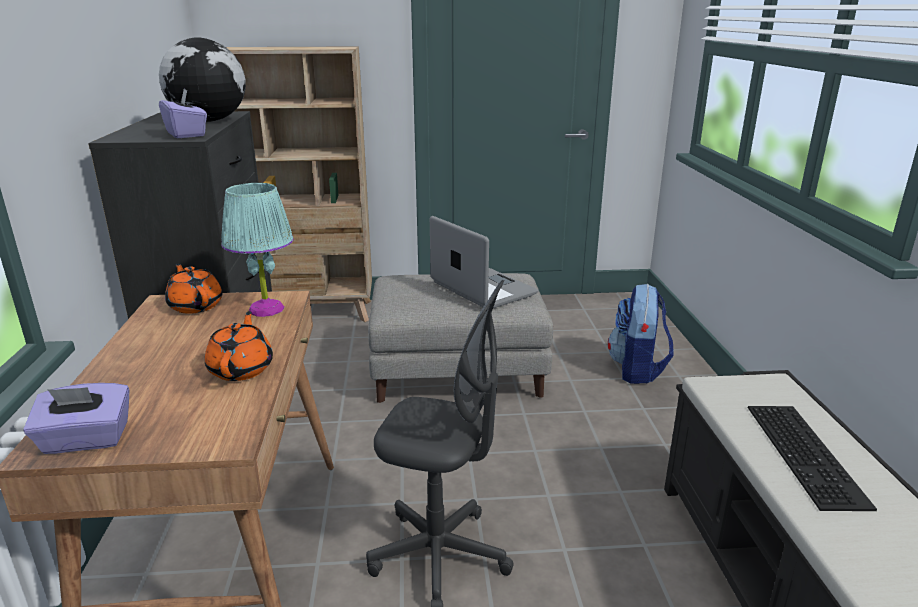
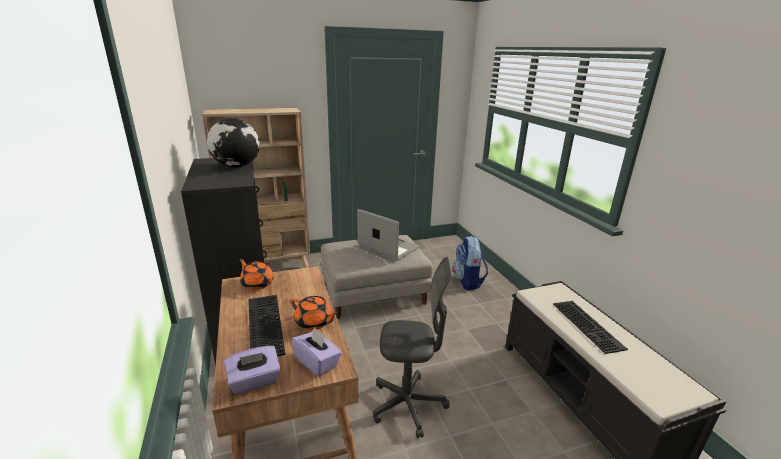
camera: 15 degrees left, 0 degrees up
purple tissue box [159,89,207,138] -> purple tissue box moved to [291,327,342,377]
orange teapot [205,311,273,381] -> orange teapot turned 135 degrees clockwise [291,296,339,330]
turquoise table lamp [221,183,294,317] -> none
none -> keyboard [248,295,286,356]

